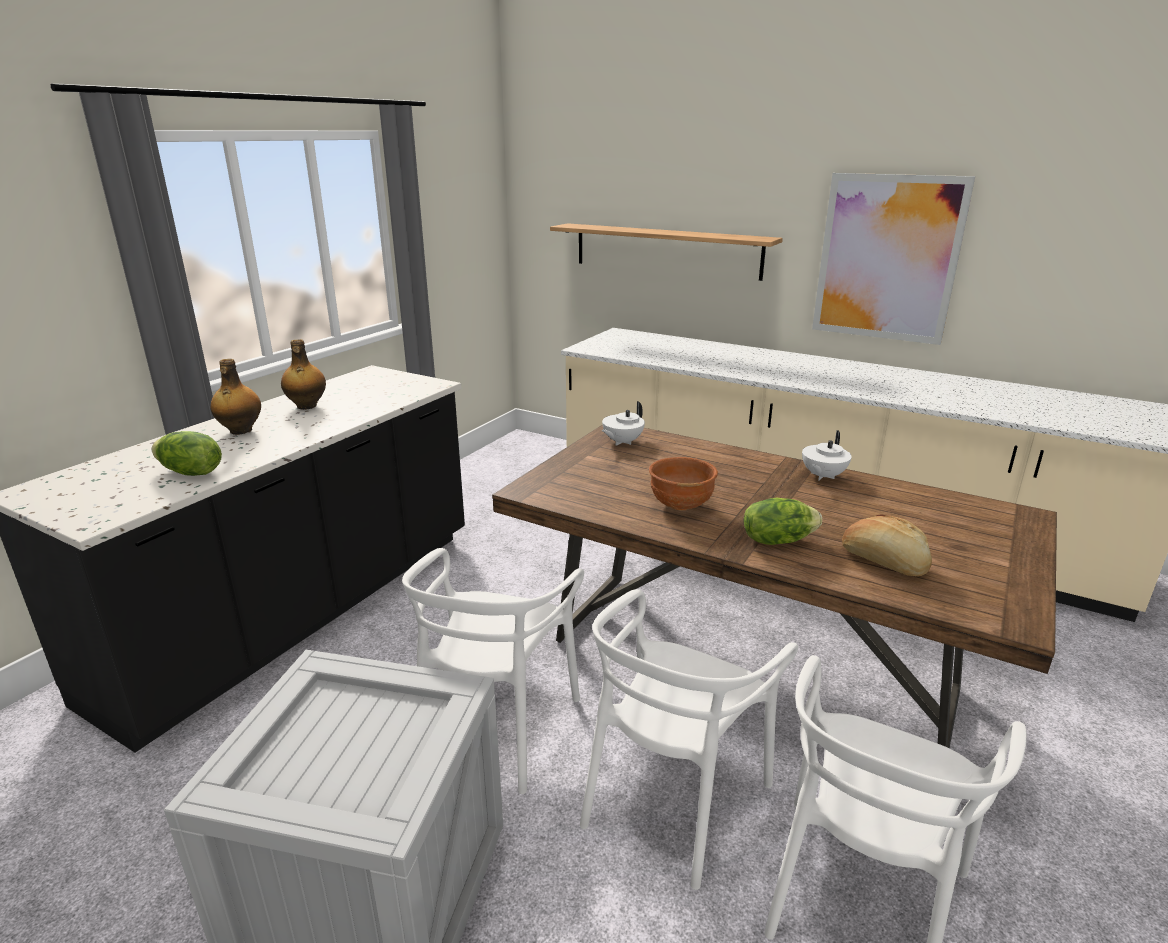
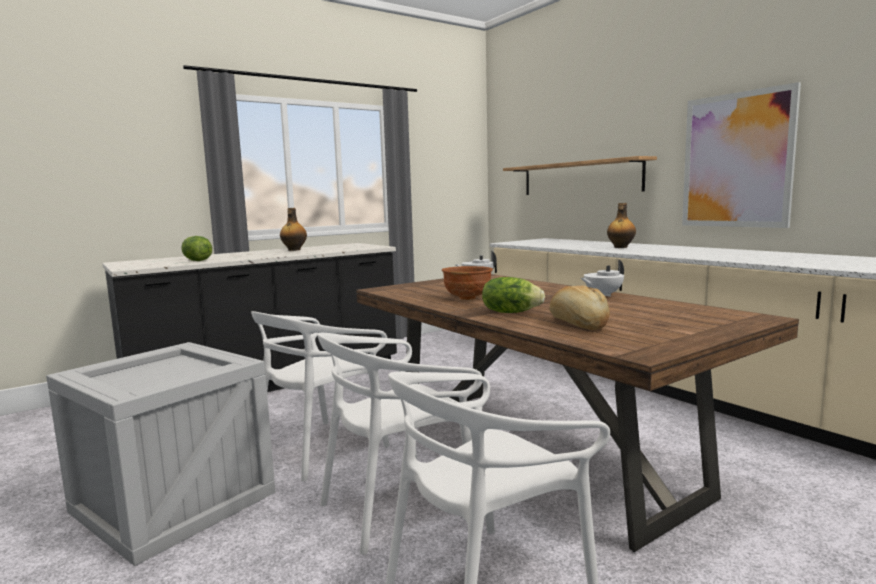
camera: 25 degrees right, 15 degrees down
bottle [210,359,261,435] -> bottle moved to [607,203,636,248]

